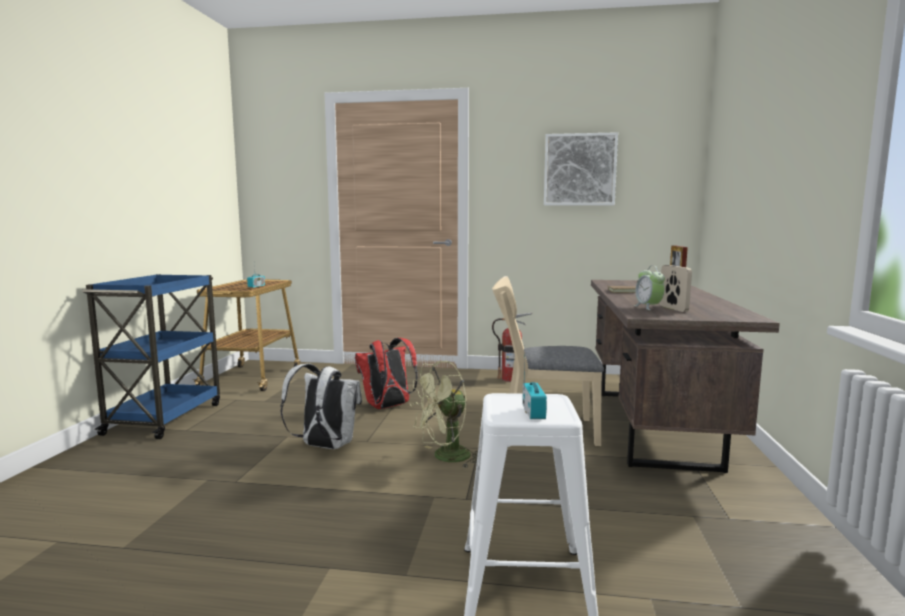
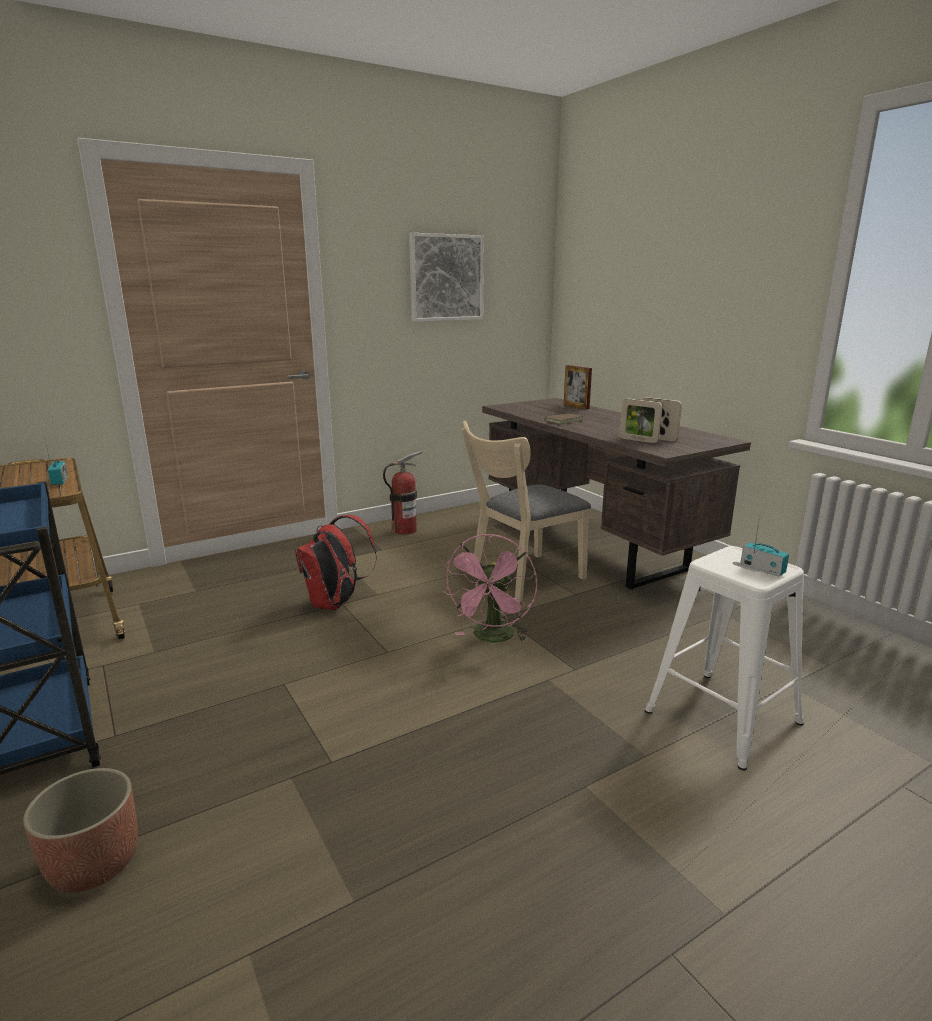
camera: 40 degrees left, 10 degrees up
white backpack [280,364,362,449] -> none
green fan [410,361,478,468] -> pink fan [443,534,537,643]
alarm clock [634,266,665,310] -> picture frame [620,399,662,443]
none -> planter [23,768,138,893]

